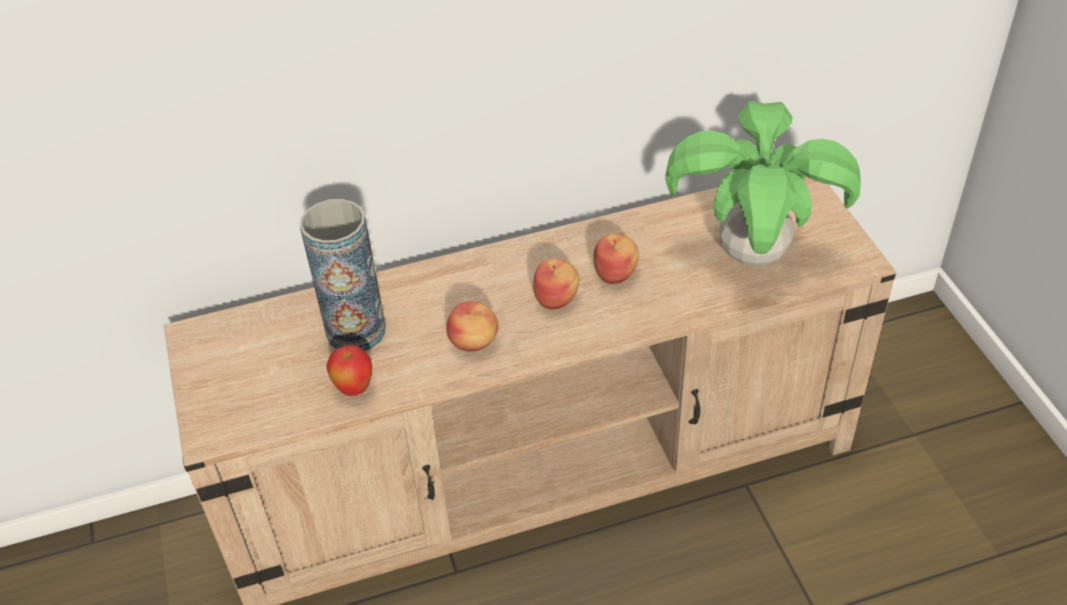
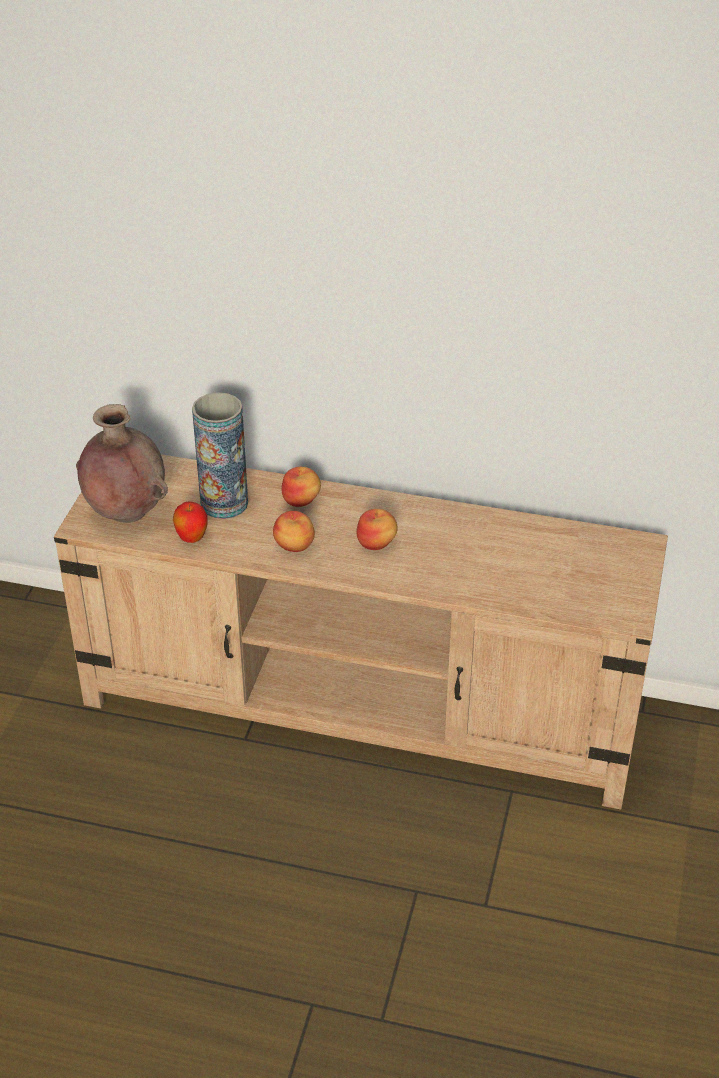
camera: 30 degrees right, 5 degrees down
apple [593,233,639,284] -> apple moved to [281,467,321,507]
potted plant [665,101,861,266] -> none
none -> brown vase [76,404,168,523]

